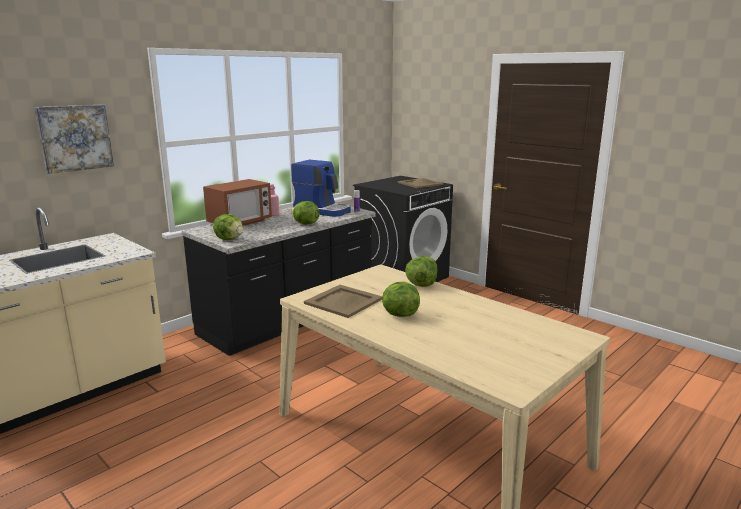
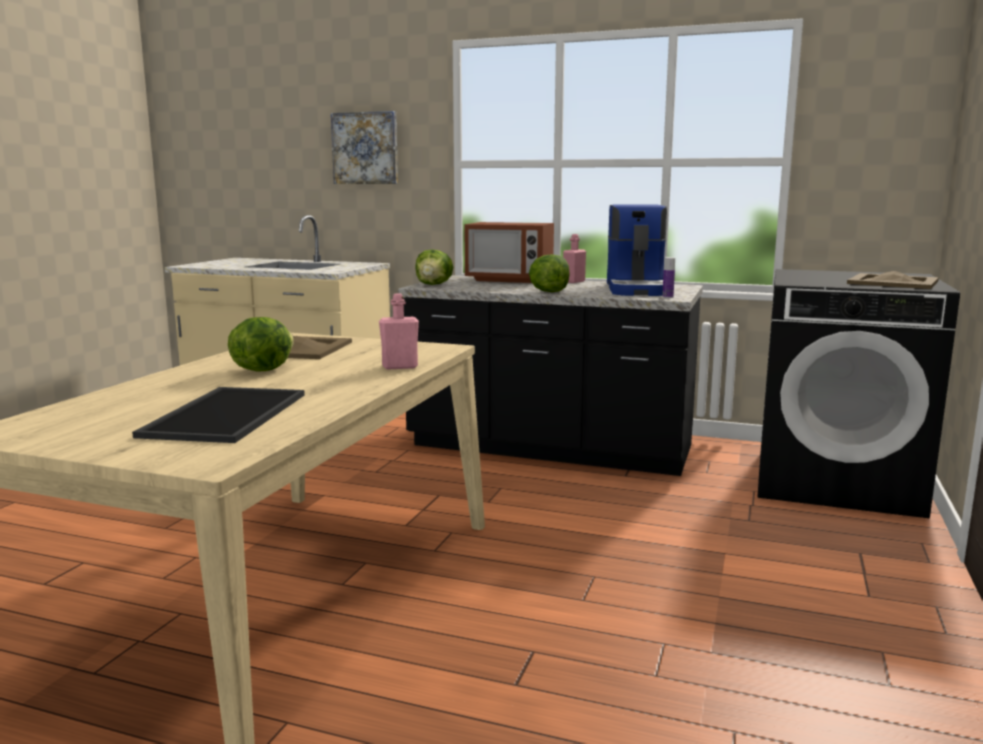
camera: 65 degrees right, 5 degrees down
lettuce [405,256,437,287] -> pink bottle [379,293,419,370]
none -> tray [132,387,305,443]

